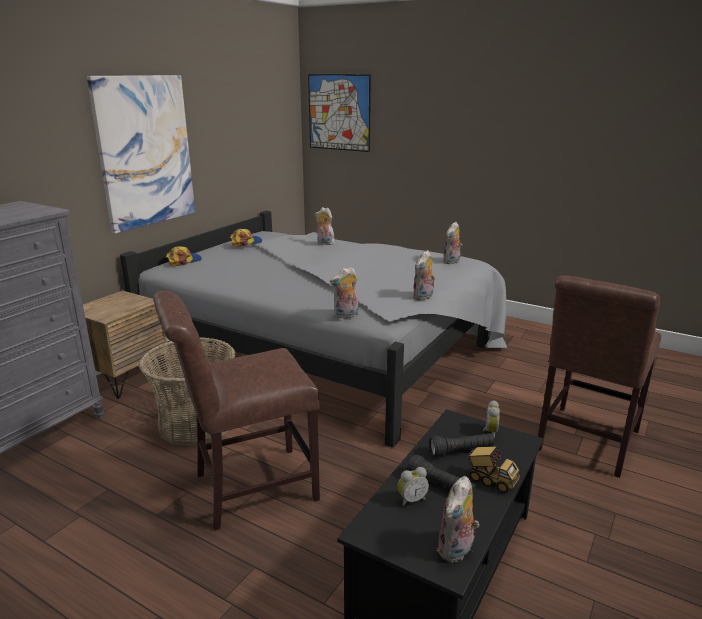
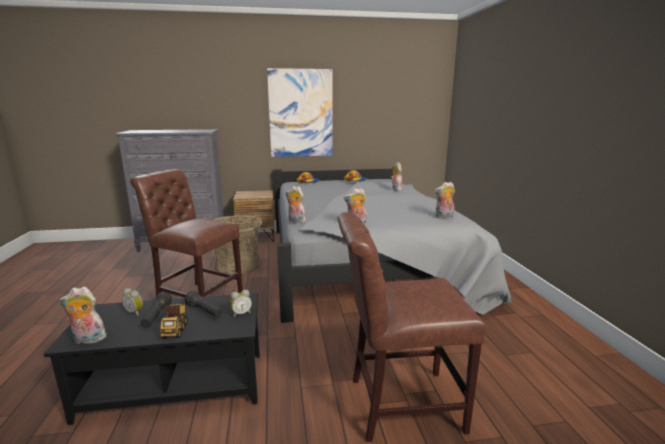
camera: 50 degrees right, 5 degrees down
picture [308,74,371,152] -> none

